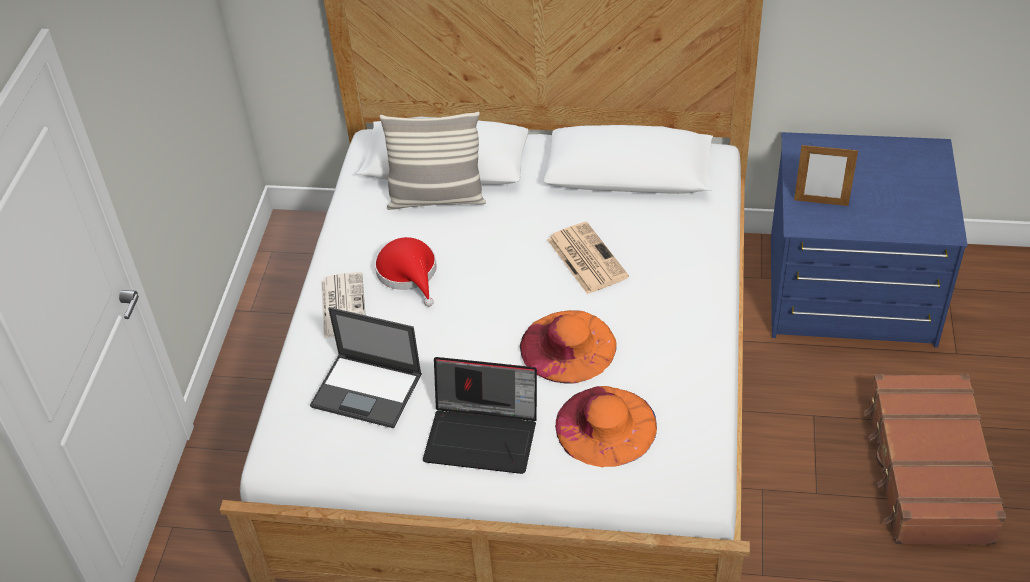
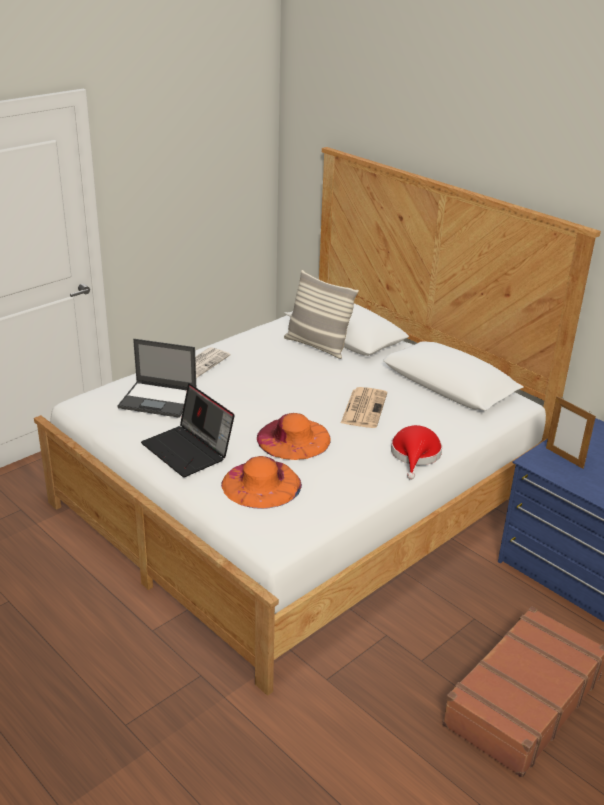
camera: 35 degrees right, 15 degrees down
laptop [310,307,422,428] -> laptop turned 45 degrees counterclockwise [117,339,196,418]
red hat [375,237,437,307] -> red hat moved to [391,425,442,480]

